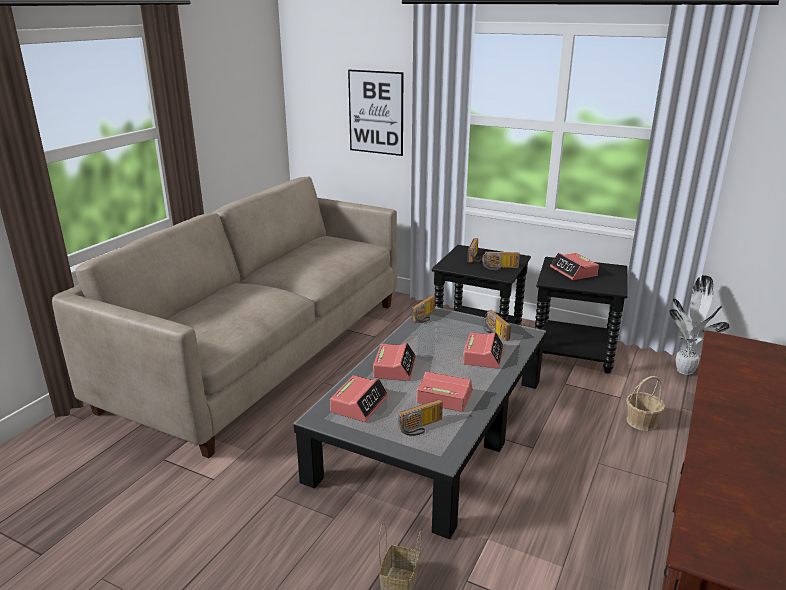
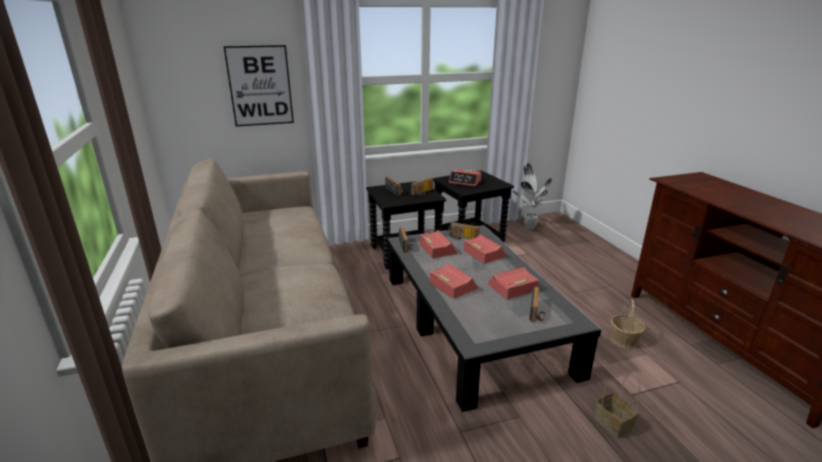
camera: 45 degrees left, 0 degrees up
alarm clock [330,375,388,422] -> alarm clock moved to [420,230,457,258]
basket [626,376,665,431] -> basket moved to [610,299,645,349]

